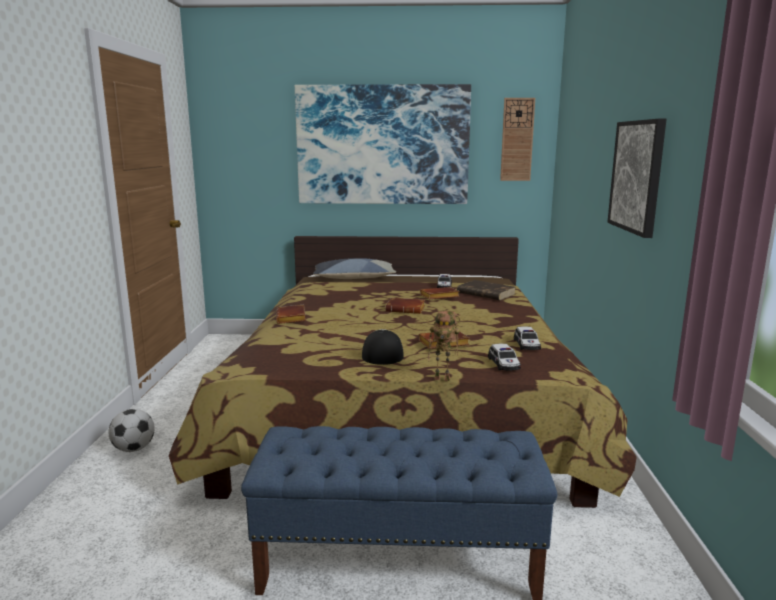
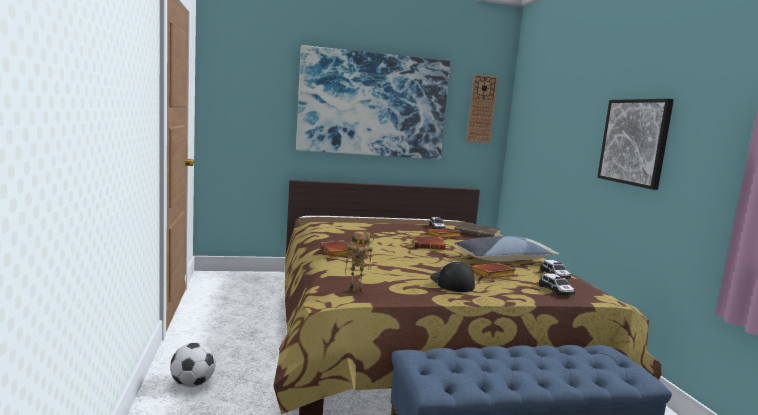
camera: 15 degrees left, 5 degrees down
pillow [313,258,396,279] -> pillow moved to [454,236,559,261]
toy robot [428,310,460,381] -> toy robot moved to [345,231,374,293]

